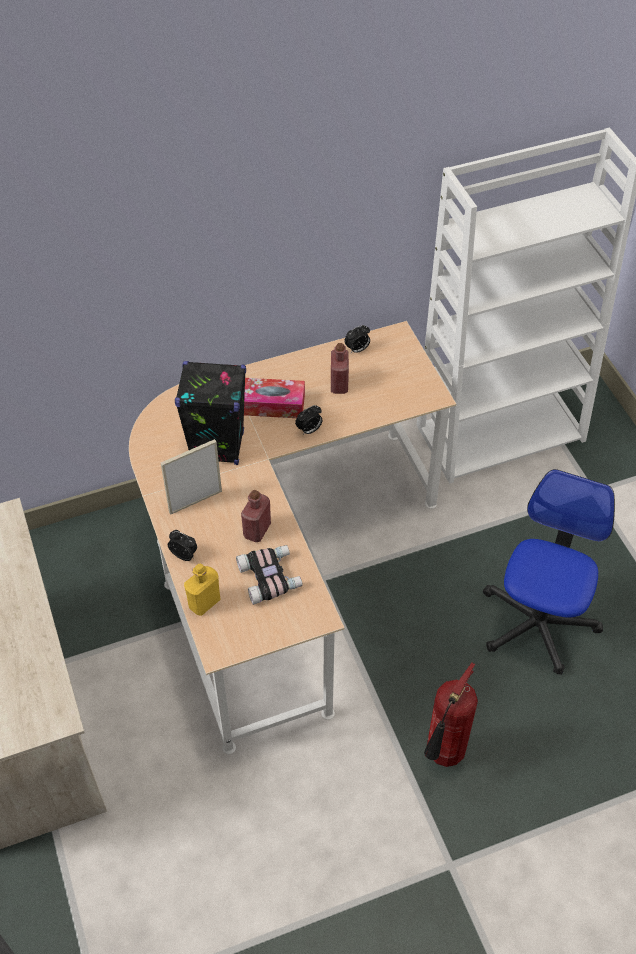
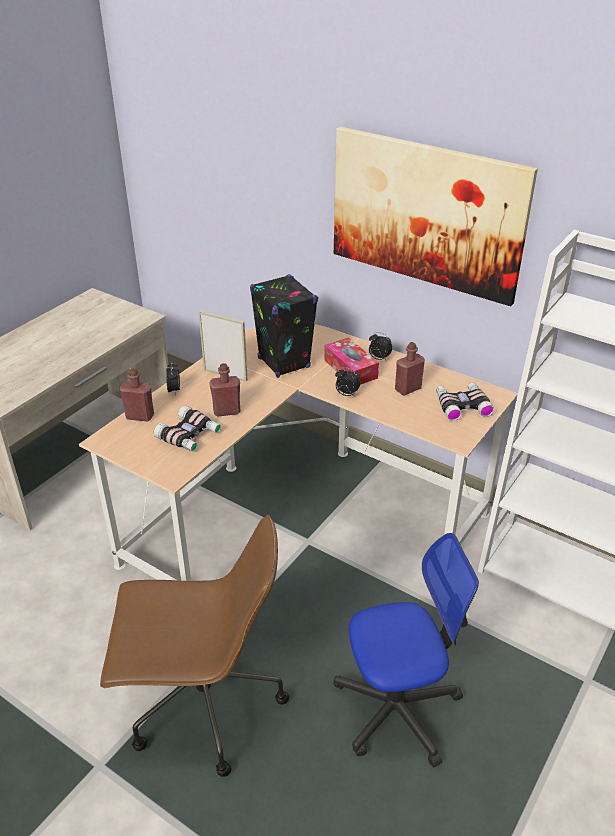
camera: 55 degrees right, 15 degrees down
yellow bottle [184,564,221,616] -> red bottle [120,368,154,422]
alarm clock [345,325,370,353] -> alarm clock moved to [369,332,392,361]
fire extinguisher [424,662,478,767] -> brown office chair [100,514,290,777]
none -> picture [334,127,538,306]
none -> binoculars [436,382,495,421]

